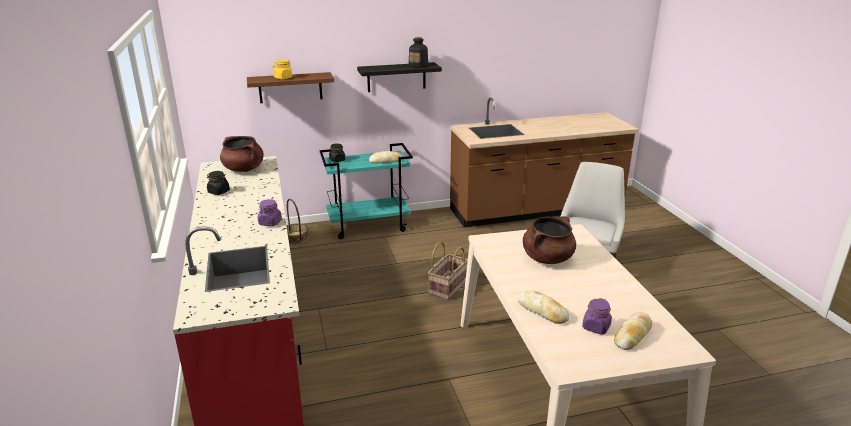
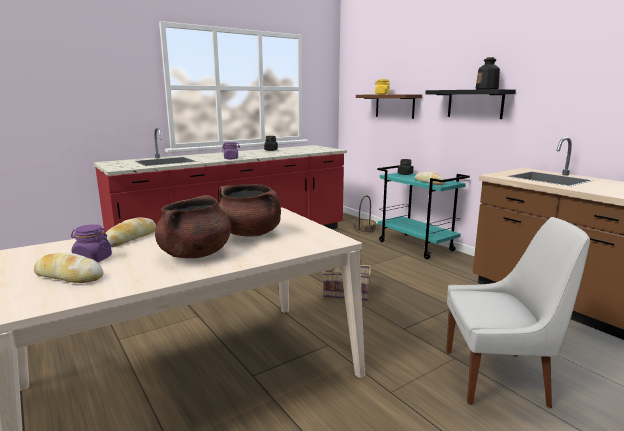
camera: 70 degrees right, 10 degrees down
brown cooking pot [220,136,264,172] -> brown cooking pot moved to [155,195,231,258]

